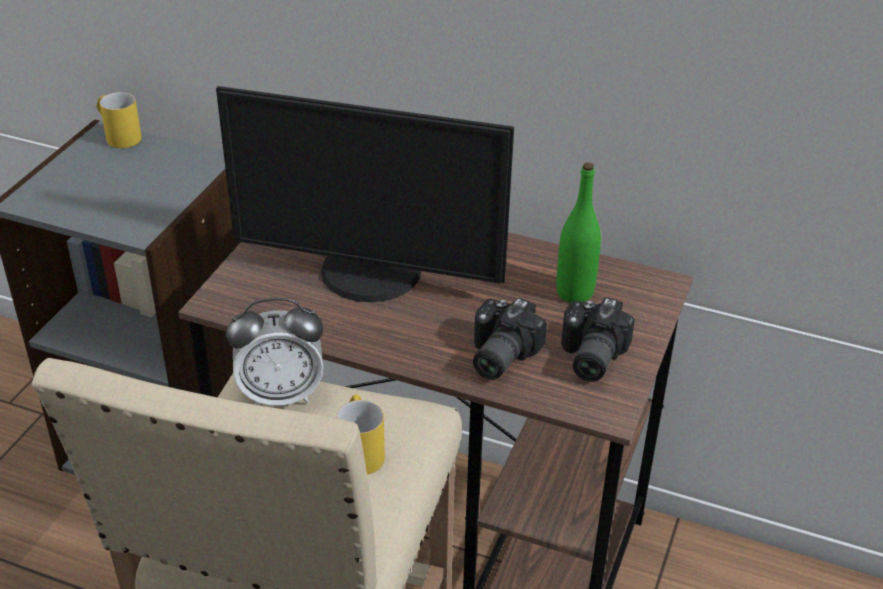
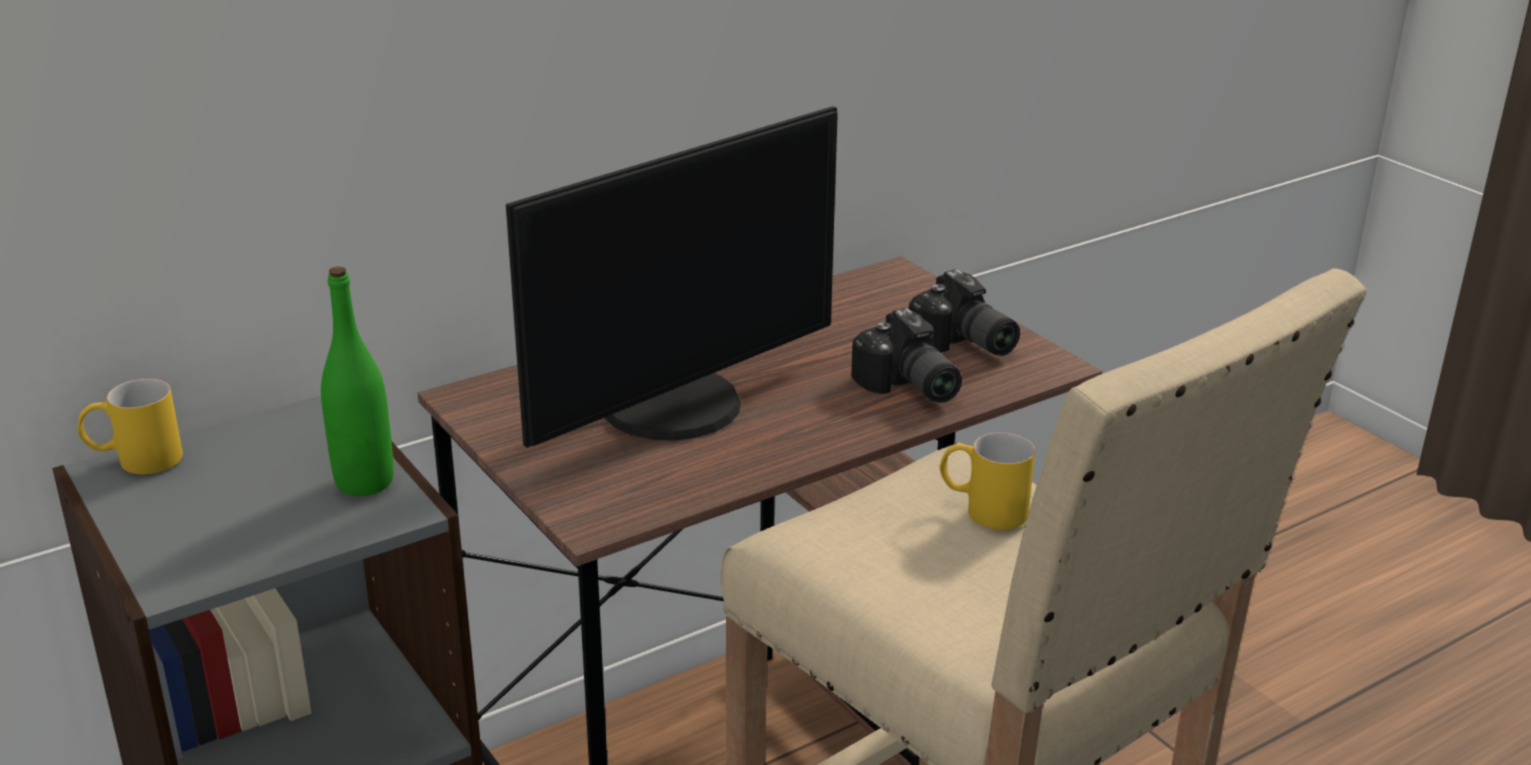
camera: 55 degrees left, 10 degrees down
alarm clock [226,298,324,406] -> none
green bottle [556,163,601,303] -> green bottle moved to [321,266,394,496]

